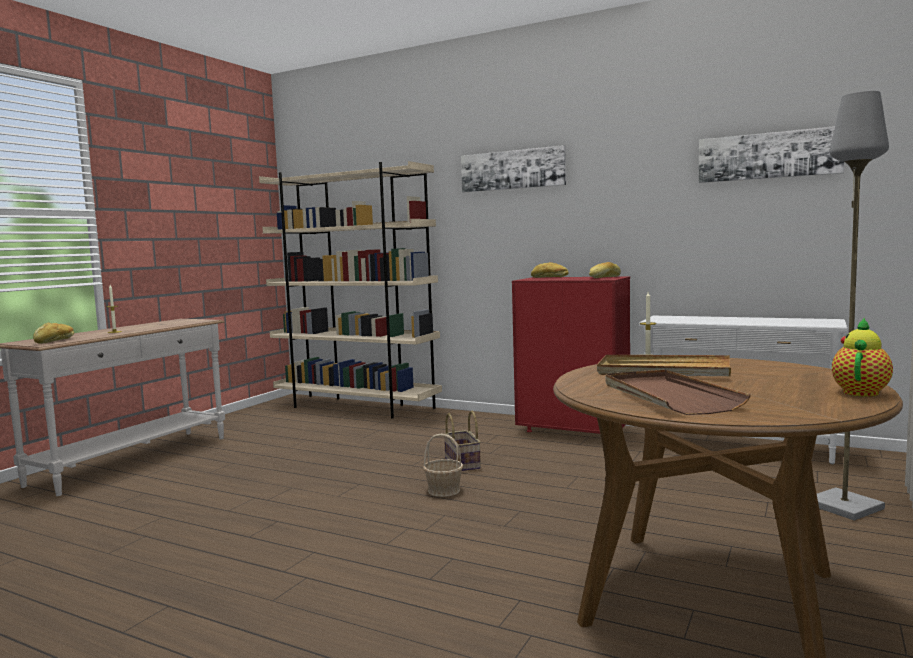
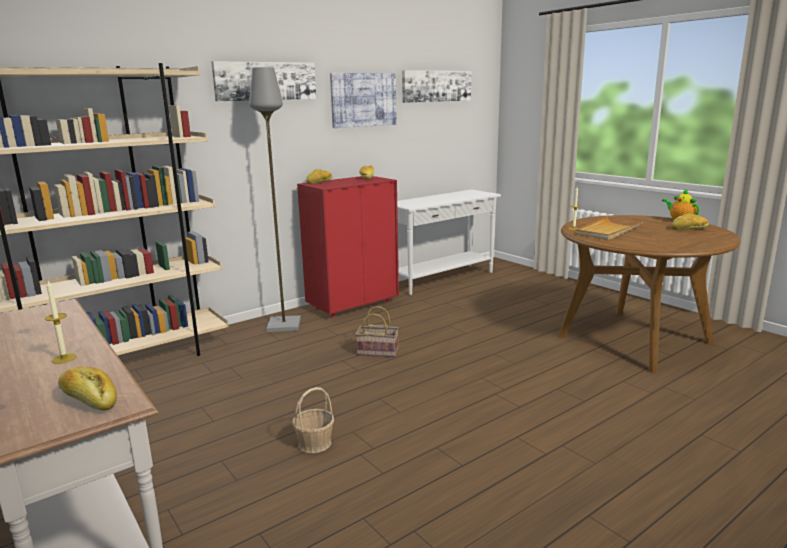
camera: 65 degrees left, 10 degrees up
basket [423,434,463,497] -> basket moved to [292,387,334,453]
brown tray [606,369,751,415] -> none
grey floor lamp [817,91,889,520] -> grey floor lamp moved to [249,67,301,332]
none -> picture [330,73,397,128]
none -> bread [671,213,709,230]

